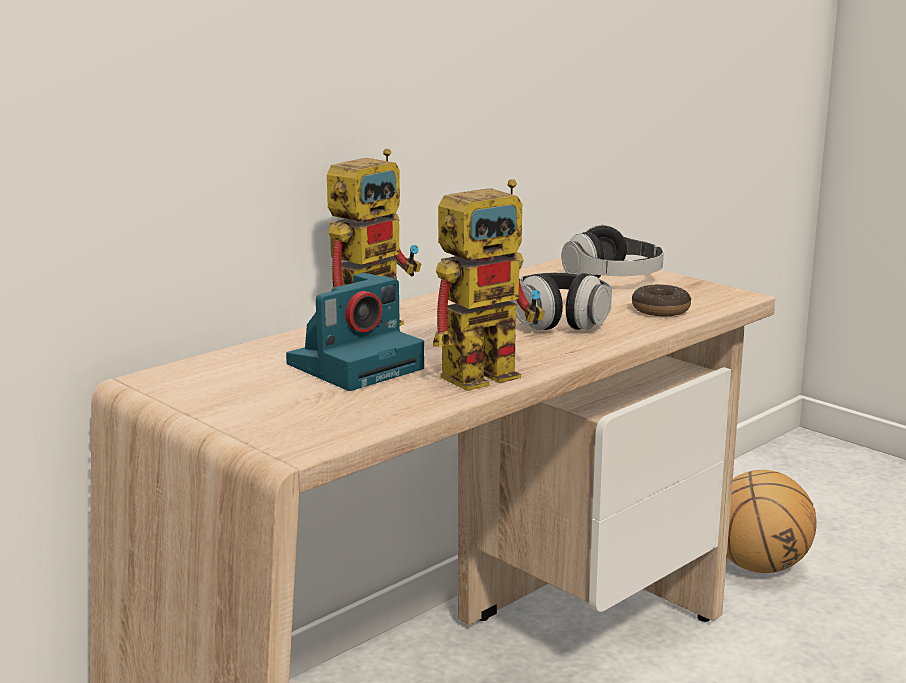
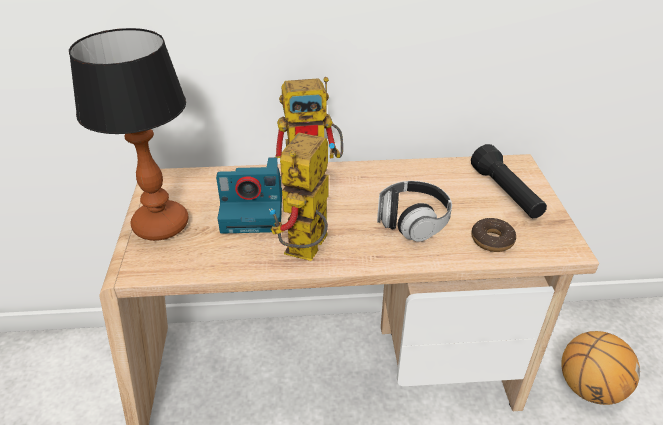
camera: 40 degrees right, 20 degrees up
toy robot [433,180,545,391] -> toy robot turned 105 degrees clockwise [269,132,329,261]
headphones [561,225,664,278] -> black flashlight [471,144,547,218]
none -> table lamp [69,28,189,241]

